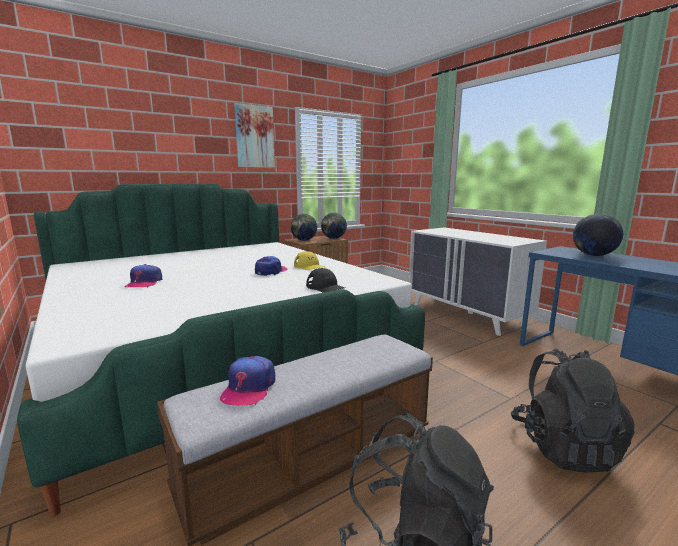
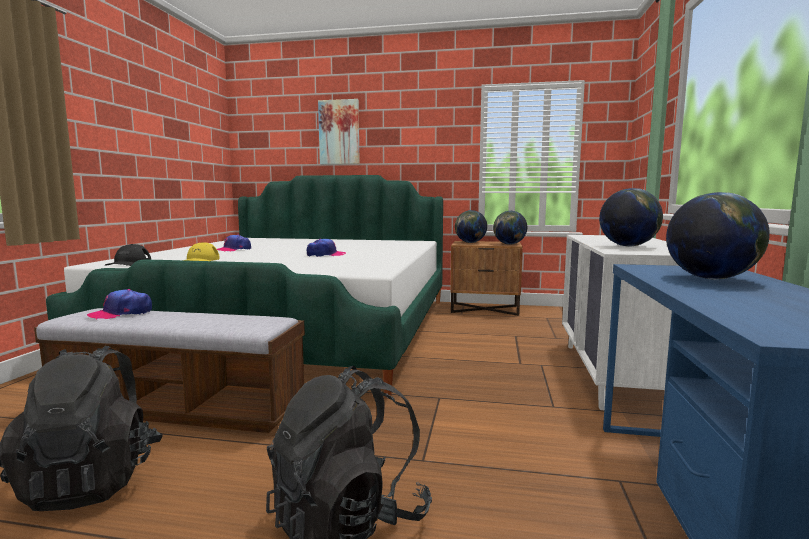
camera: 45 degrees right, 5 degrees down
picture [234,103,275,168] -> picture moved to [318,99,360,164]
yellow cap [294,251,324,270] -> yellow cap moved to [185,242,220,261]
black cap [306,268,345,293] -> black cap moved to [105,244,151,266]
none -> globe [599,188,663,247]

